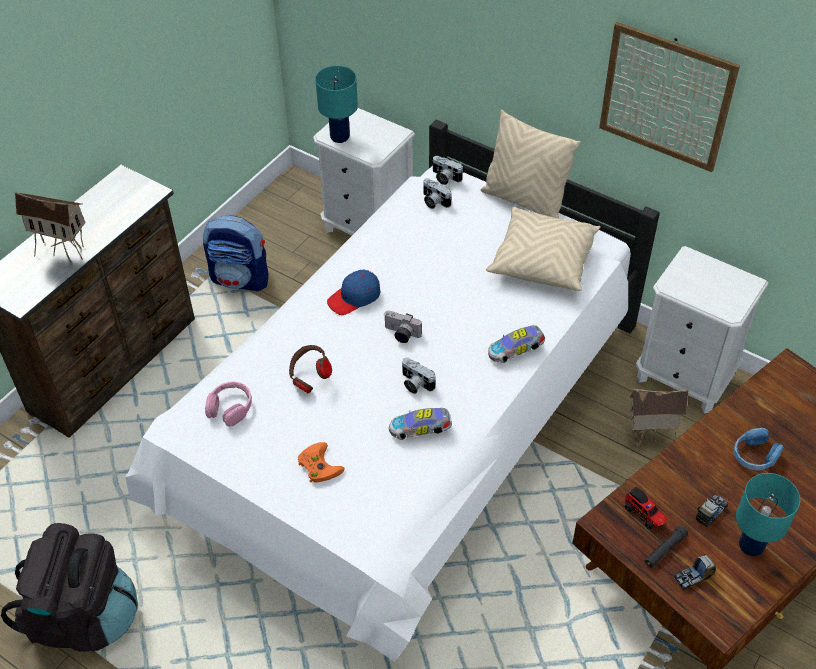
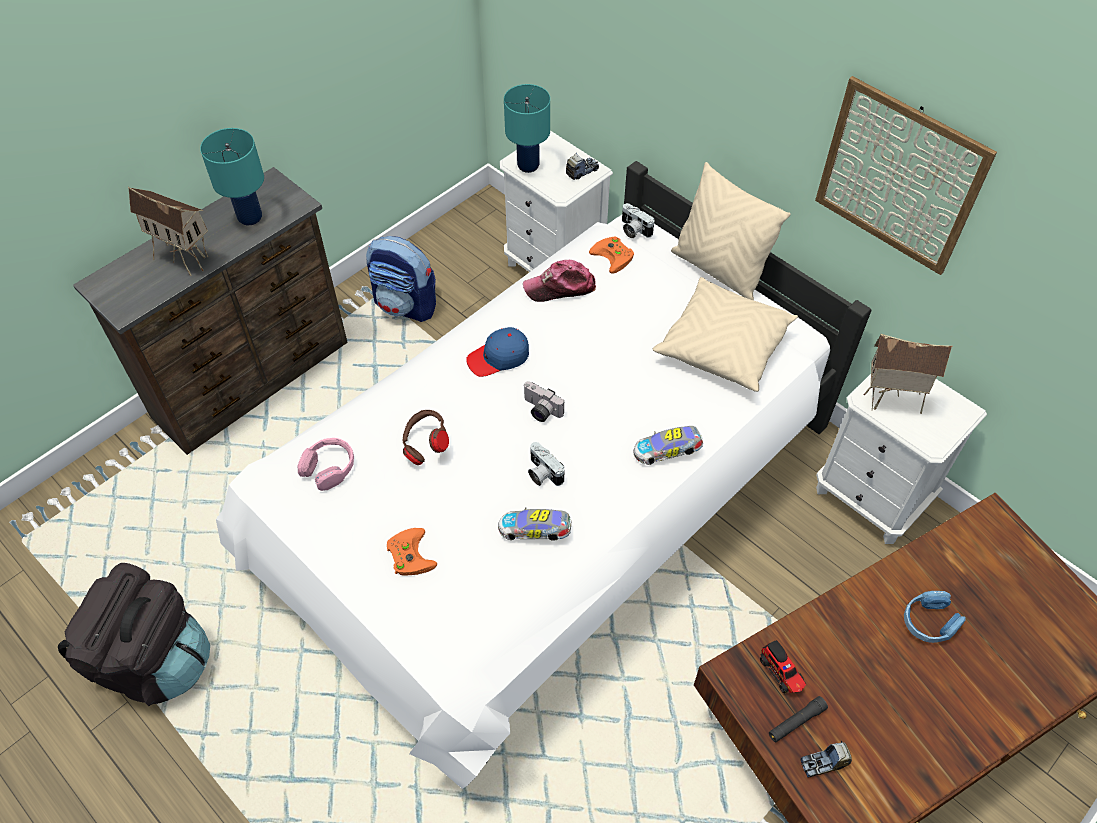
camera: 10 degrees right, 5 degrees up
camera [423,178,452,209] -> orange game controller [589,236,634,274]
toy house [629,389,689,447] -> toy house moved to [864,333,953,414]
toy truck [696,495,728,527] -> toy truck moved to [566,152,599,180]
turquoise table lamp [736,473,800,556] -> turquoise table lamp moved to [200,128,264,225]
none -> cap [523,260,596,302]

